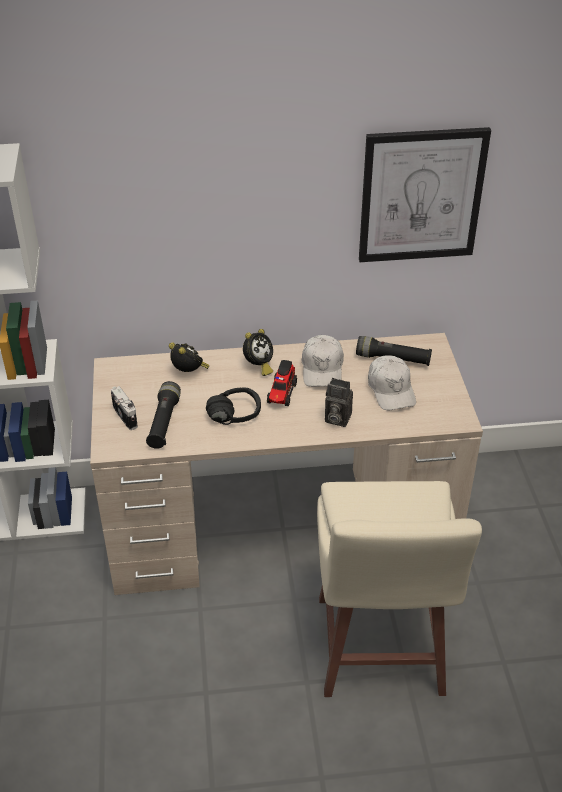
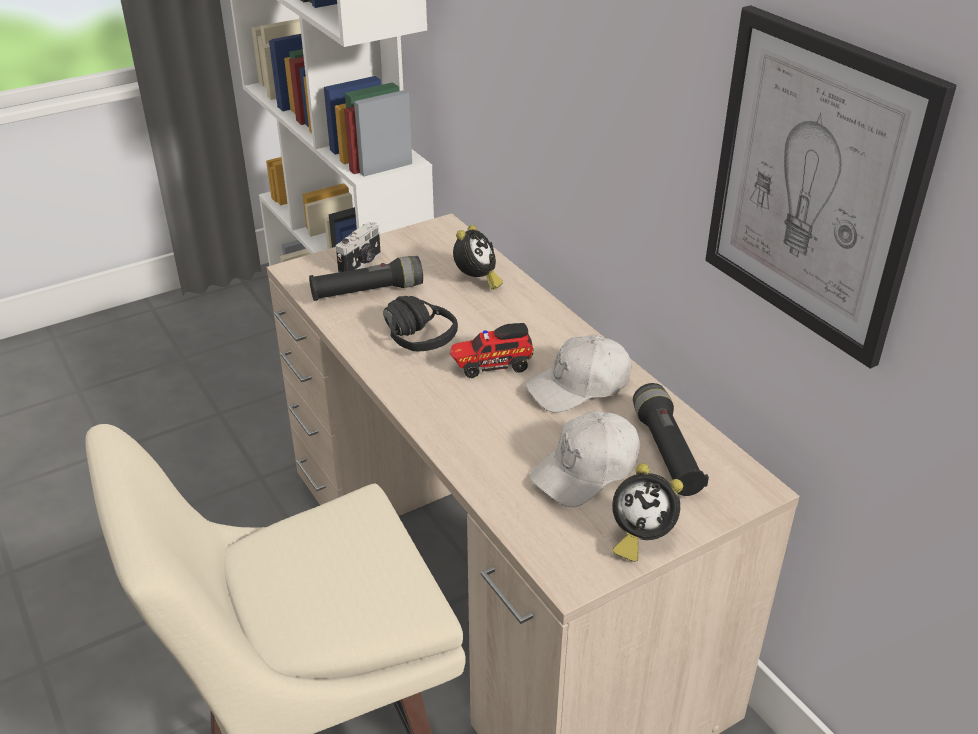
camera: 65 degrees right, 5 degrees down
alarm clock [243,329,273,376] -> alarm clock moved to [612,463,683,562]
camera [325,378,353,427] -> none

